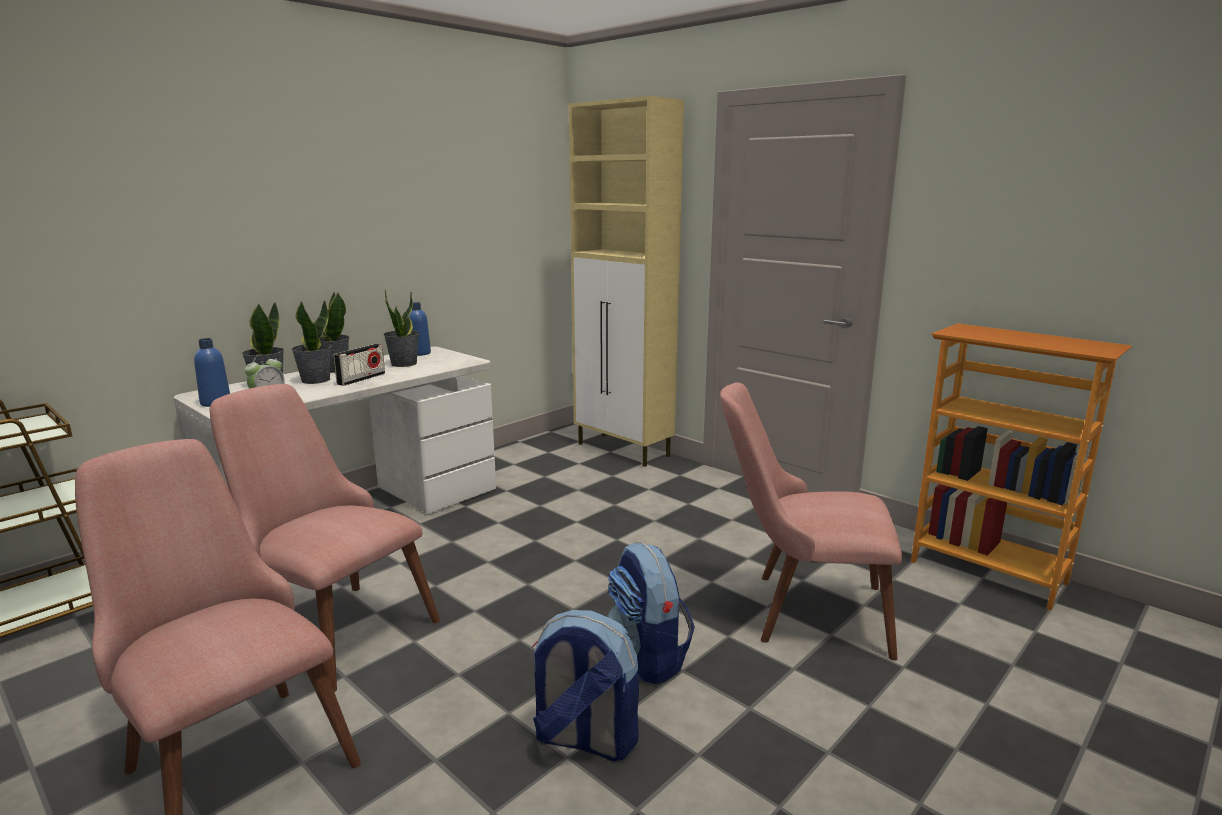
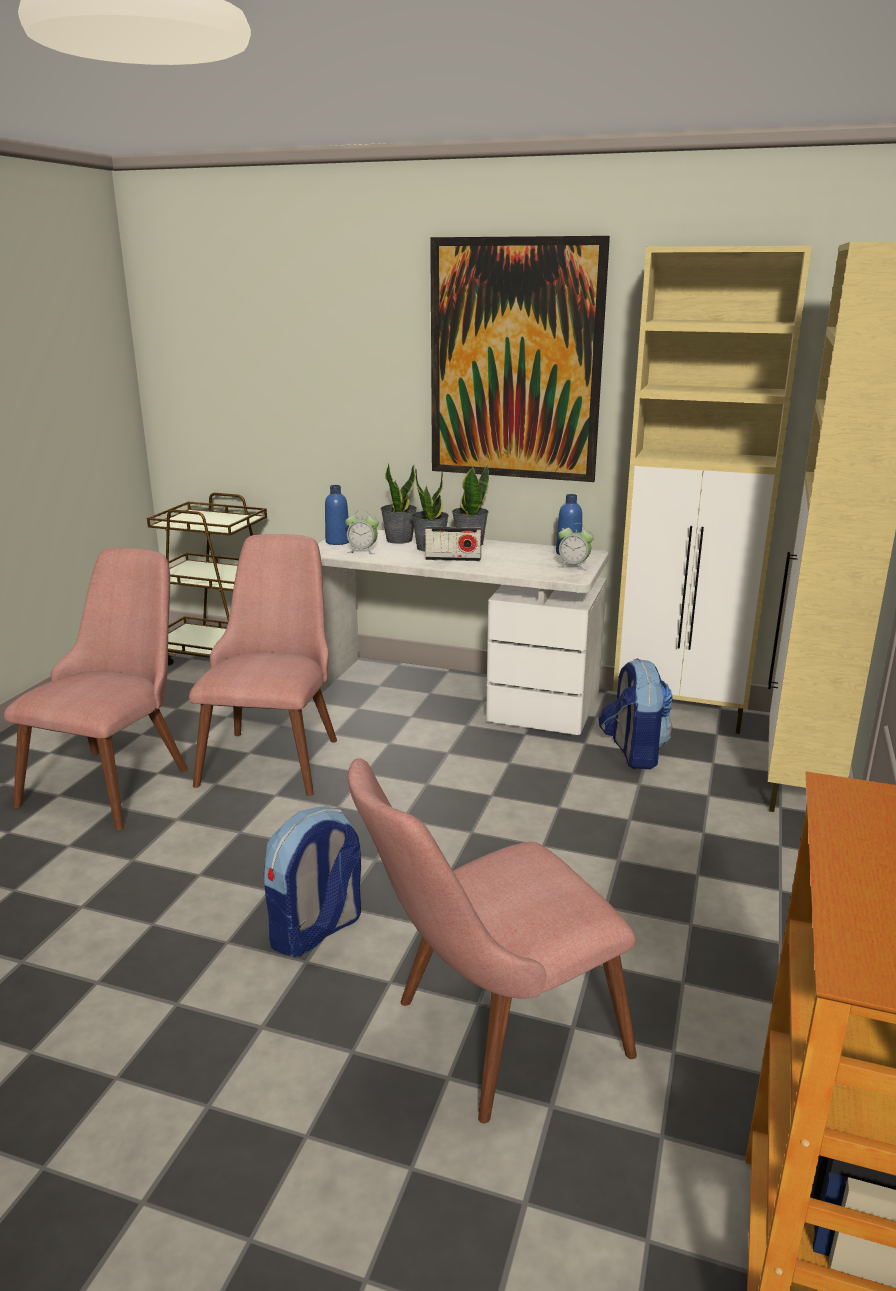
camera: 65 degrees right, 5 degrees up
potted plant [384,290,419,367] -> none
backpack [532,610,639,762] -> backpack moved to [598,658,673,769]
pink chair [720,382,902,661] -> pink chair turned 105 degrees counterclockwise [348,758,637,1124]
none -> picture [430,236,610,482]
none -> alarm clock [558,523,594,570]
none -> beige cabinet [613,246,812,734]

